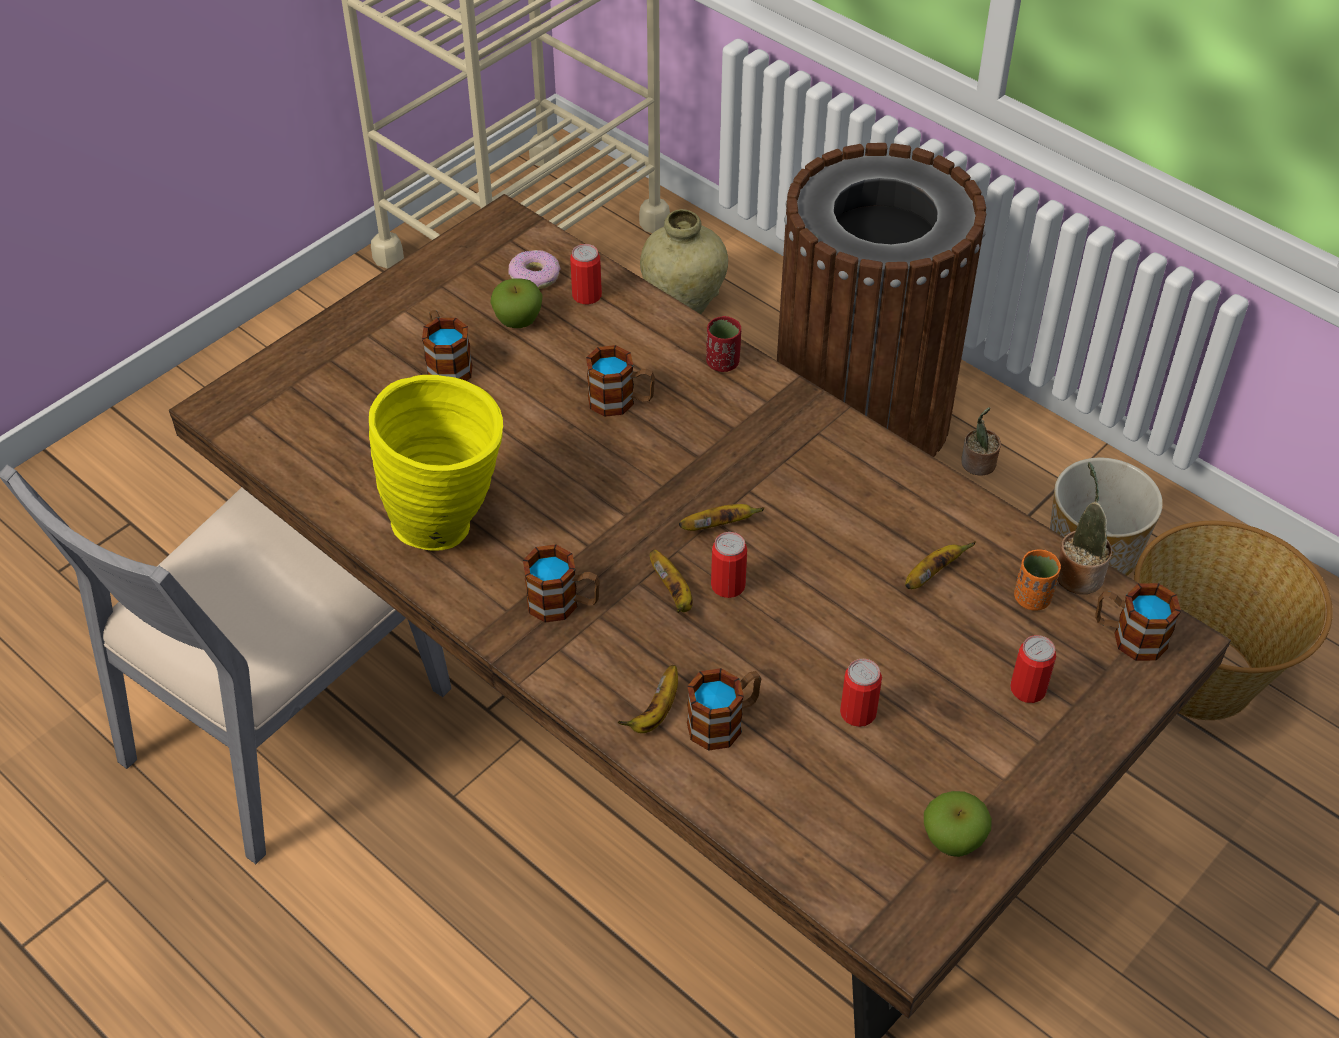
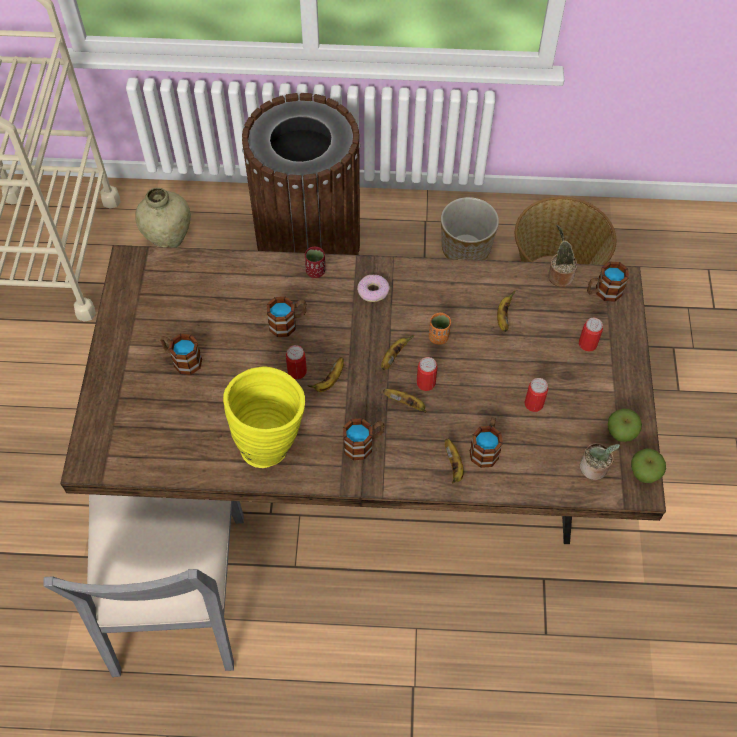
camera: 40 degrees left, 10 degrees up
apple [490,279,543,328] -> apple moved to [631,448,666,483]
donut [509,250,561,289] -> donut moved to [357,275,390,302]
can [570,244,602,304] -> can moved to [286,345,307,379]
potted plant [961,407,1001,476] -> potted plant moved to [580,443,620,480]
orange cup [1014,549,1061,611] -> orange cup moved to [429,313,451,345]
none -> banana [307,357,344,392]

